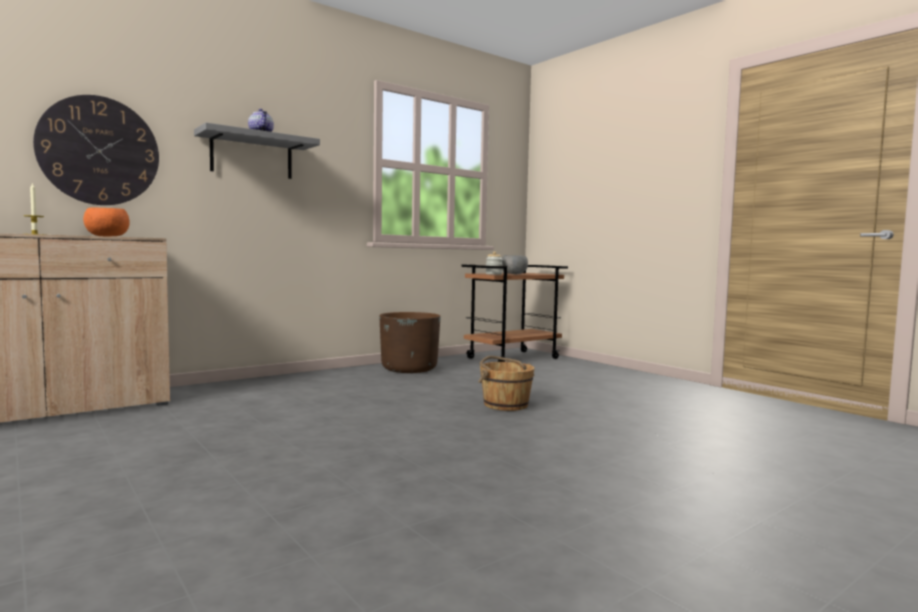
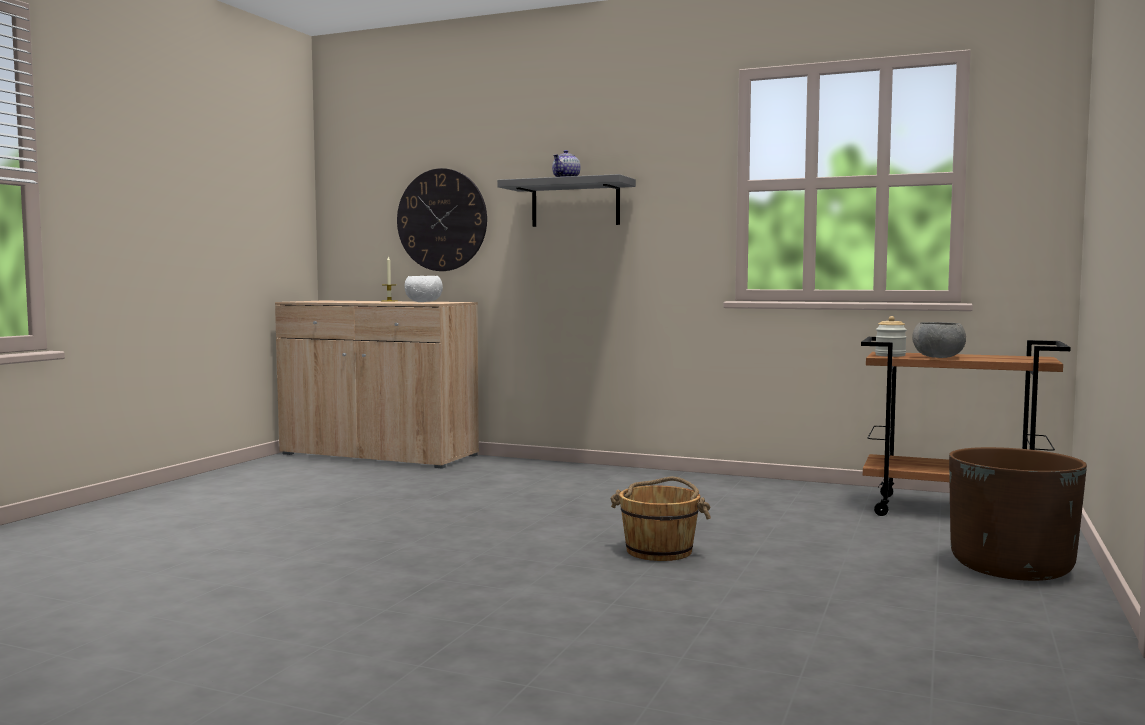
camera: 60 degrees right, 0 degrees up
orange bowl [83,207,129,237] -> white bowl [405,276,443,302]
brown planter [380,312,441,373] -> brown planter moved to [949,447,1087,581]

